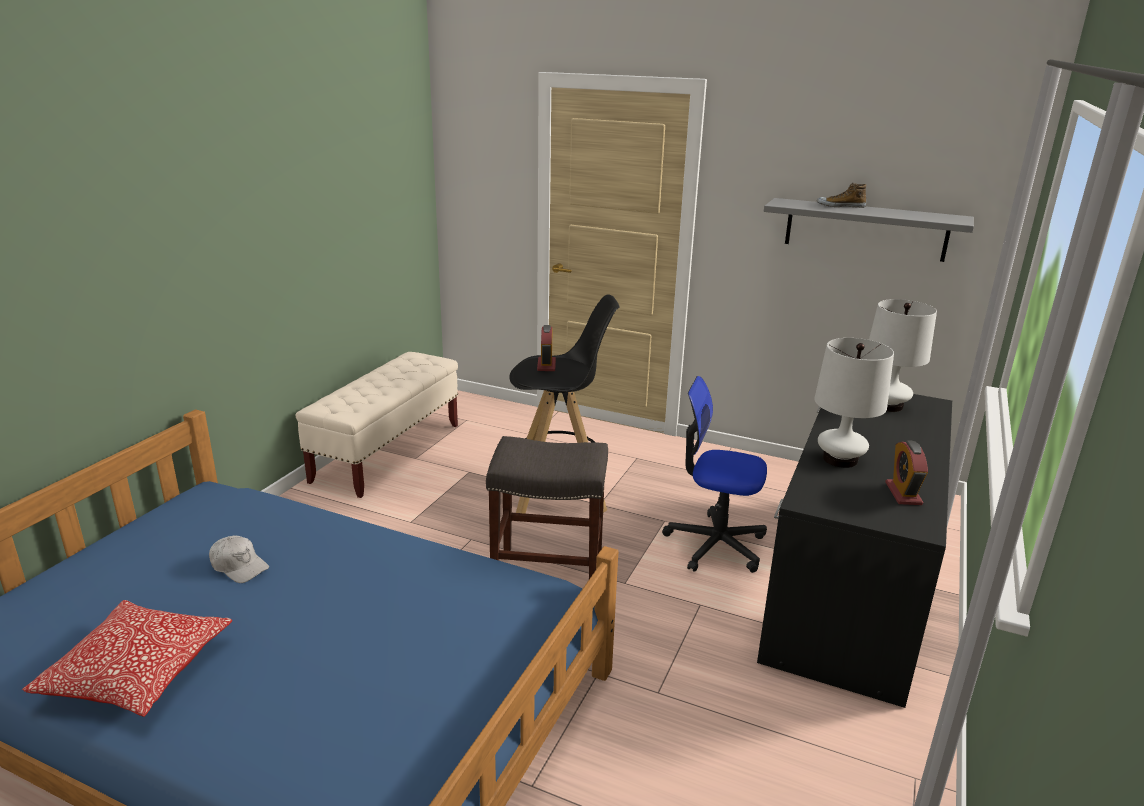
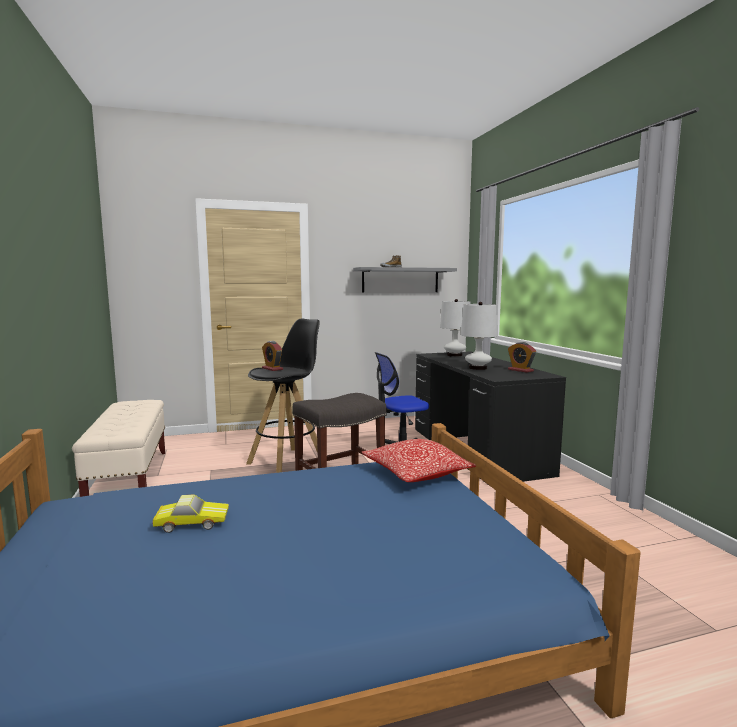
camera: 40 degrees left, 15 degrees down
pillow [22,600,232,717] -> pillow moved to [362,439,476,482]
white cap [209,535,269,583] -> toy car [153,494,229,533]

